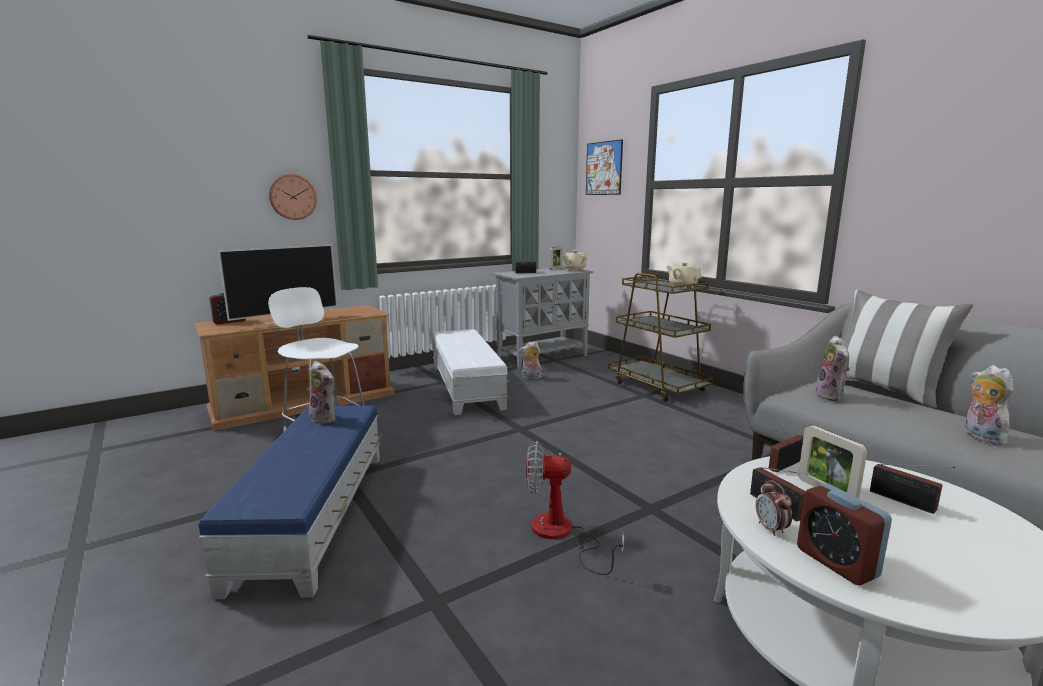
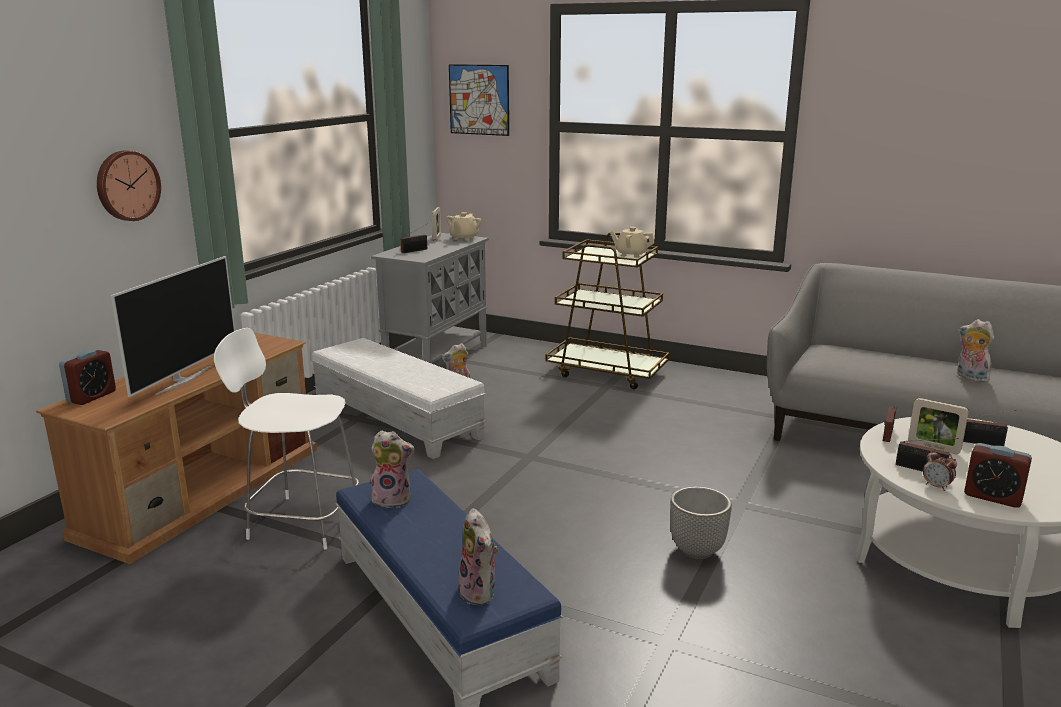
camera: 30 degrees left, 5 degrees up
fan [526,441,625,575] -> planter [670,486,732,559]
plush toy [815,335,850,401] -> plush toy moved to [458,508,499,605]
pillow [844,290,973,409] -> none

